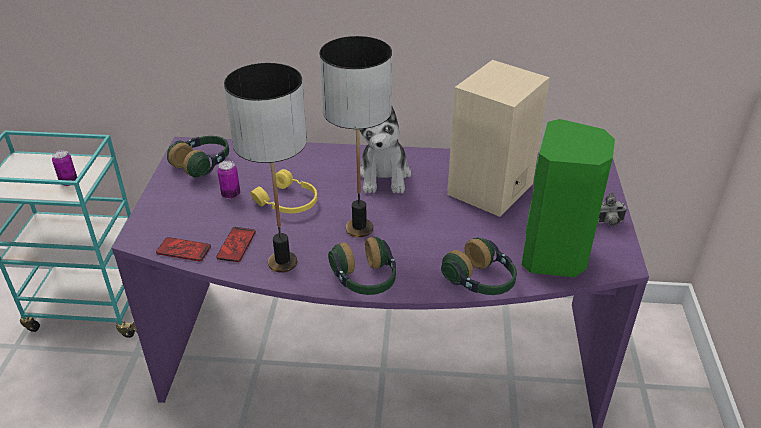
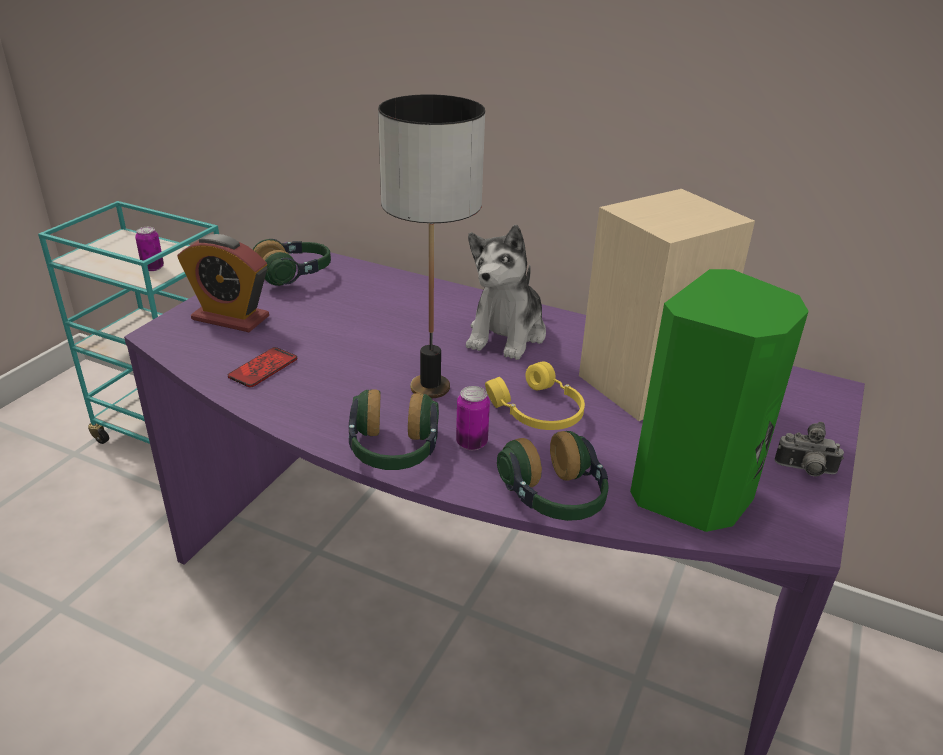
camera: 20 degrees right, 5 degrees down
phone [156,237,211,261] -> none
can [217,161,240,199] -> can moved to [456,386,490,450]
table lamp [224,63,307,273] -> none
yellow headphones [250,169,317,213] -> yellow headphones moved to [485,361,585,430]
none -> alarm clock [177,234,269,332]

